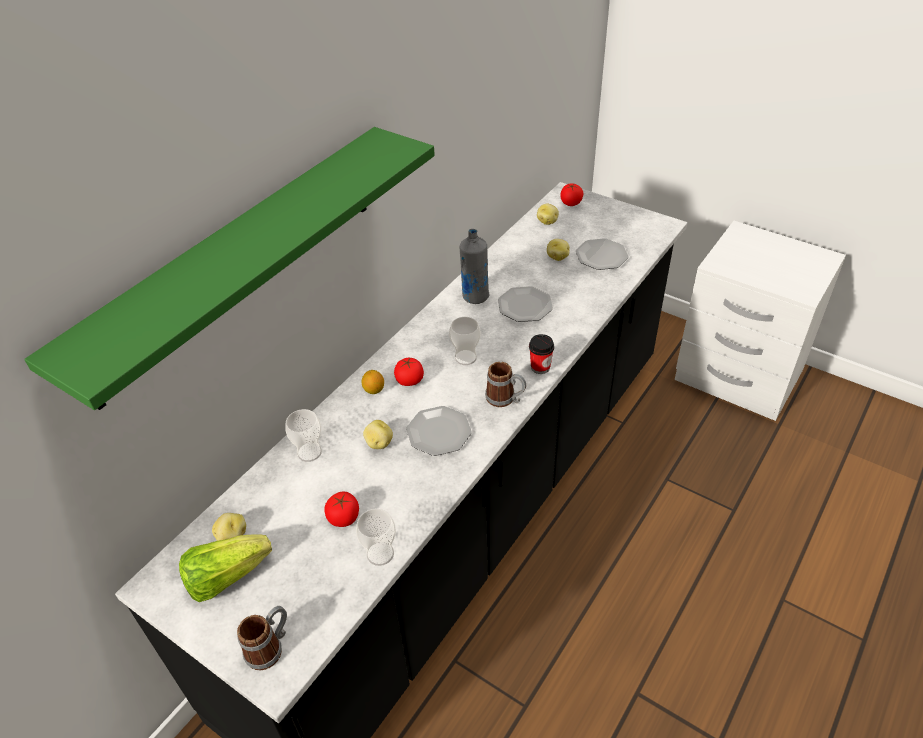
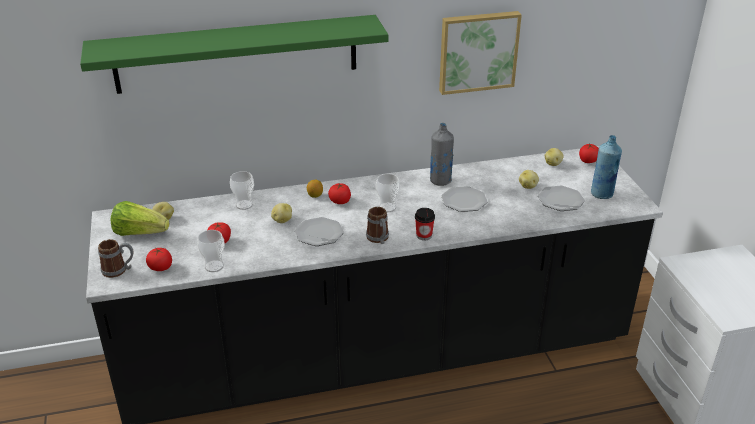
camera: 40 degrees right, 10 degrees down
none -> tomato [146,248,172,271]
none -> picture [439,11,522,95]
none -> blue bottle [591,135,622,199]

